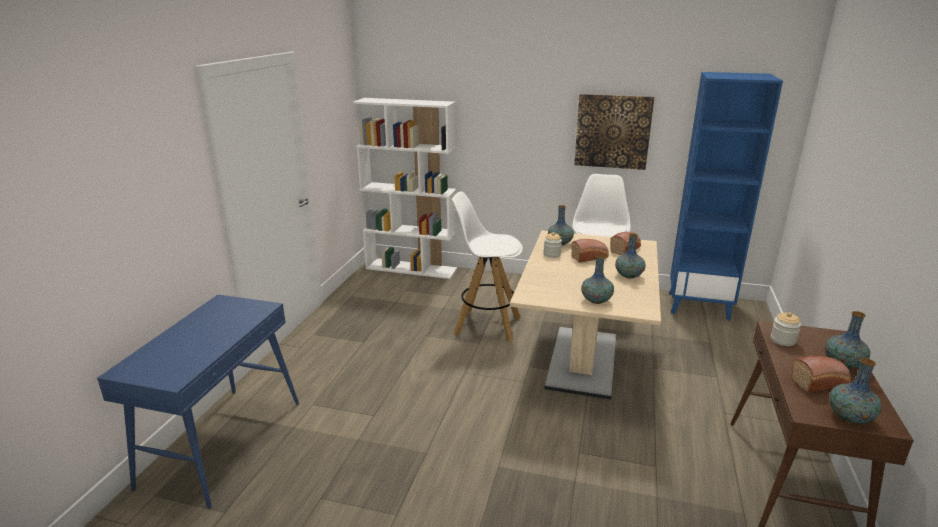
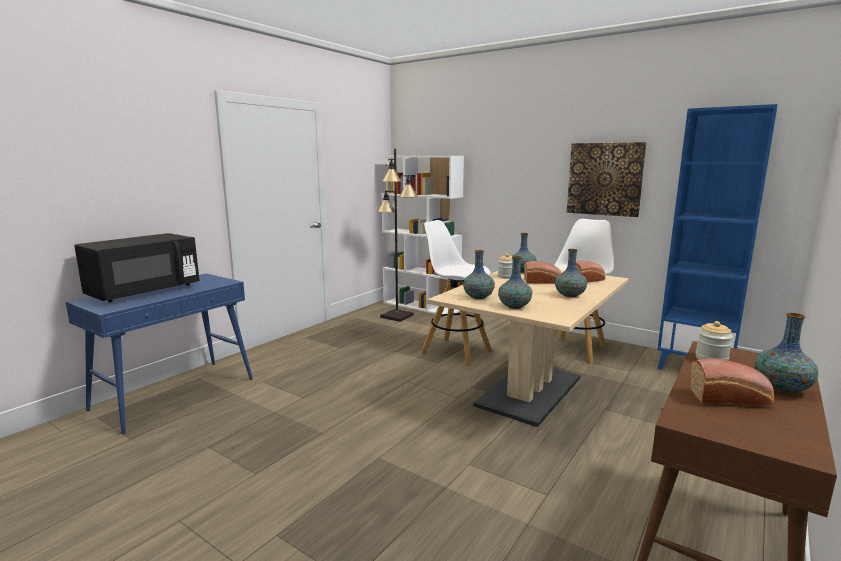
camera: 20 degrees right, 10 degrees down
vase [830,358,882,424] -> vase moved to [463,250,495,299]
none -> black microwave [74,233,200,302]
none -> black floor lamp [377,149,418,322]

